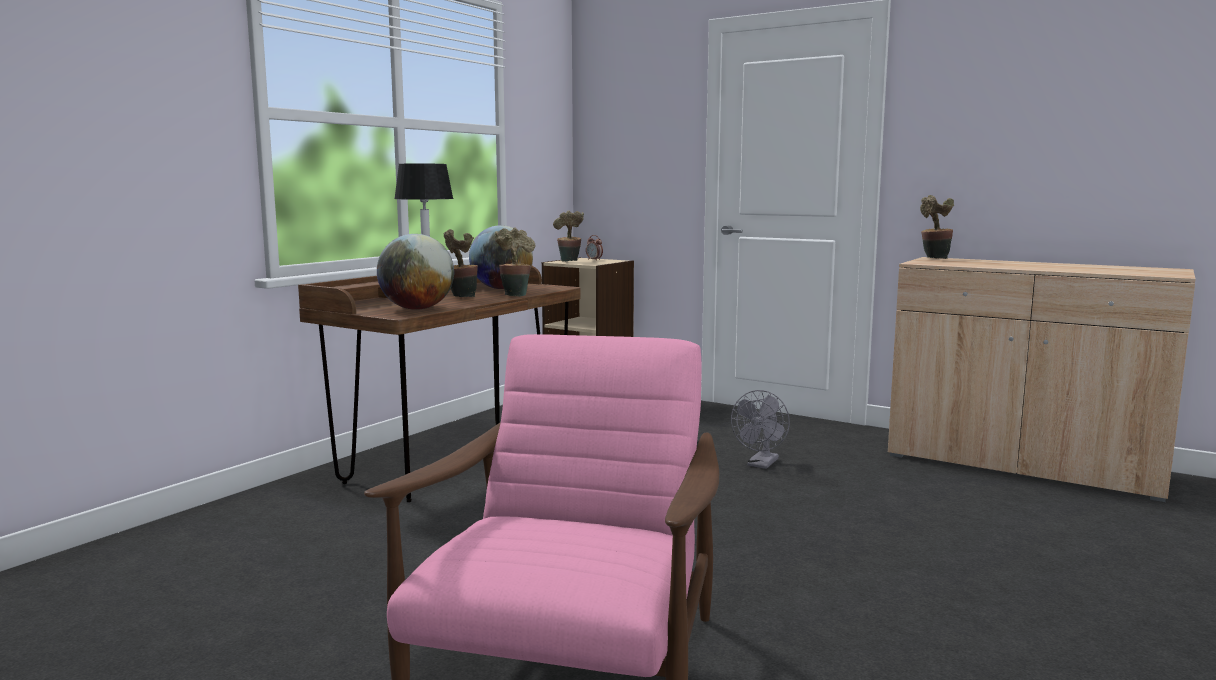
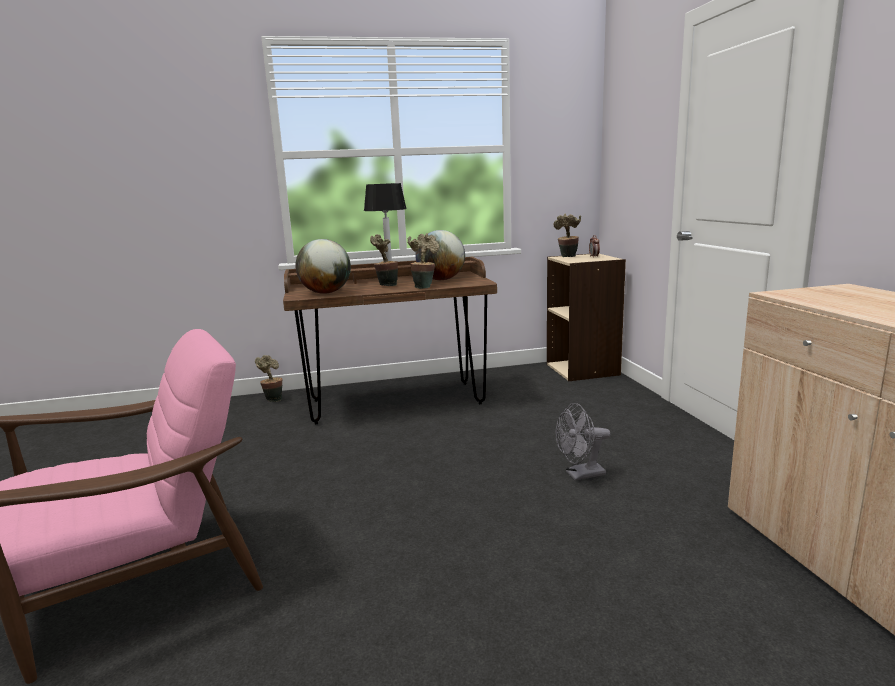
camera: 45 degrees right, 5 degrees up
potted plant [920,195,954,259] -> potted plant moved to [255,355,282,402]

